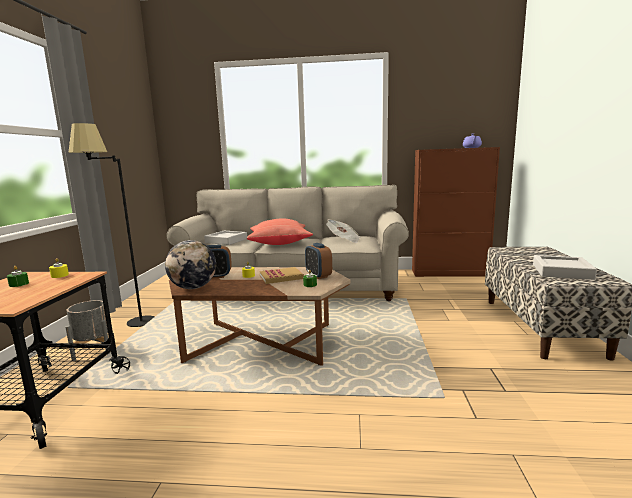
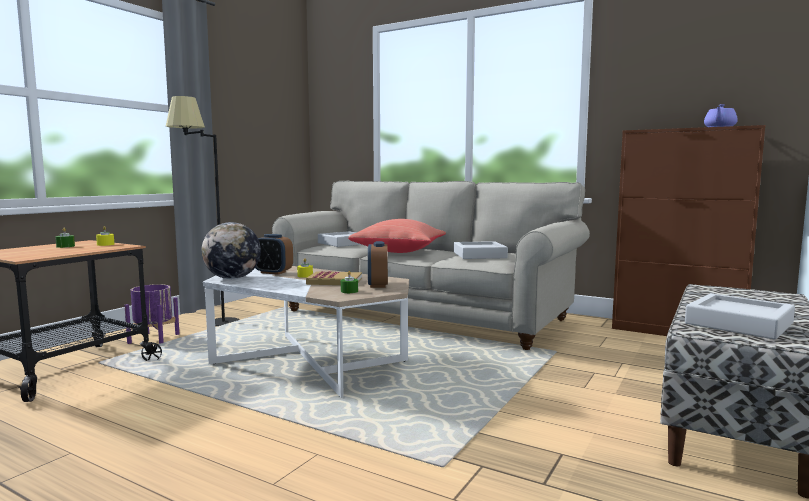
camera: 25 degrees right, 5 degrees down
grey planter [65,300,111,361] -> purple planter [124,284,179,344]
brown coffee table [169,267,351,366] -> white coffee table [203,266,409,398]
newspaper [326,219,361,243] -> grey tray [454,241,508,259]

